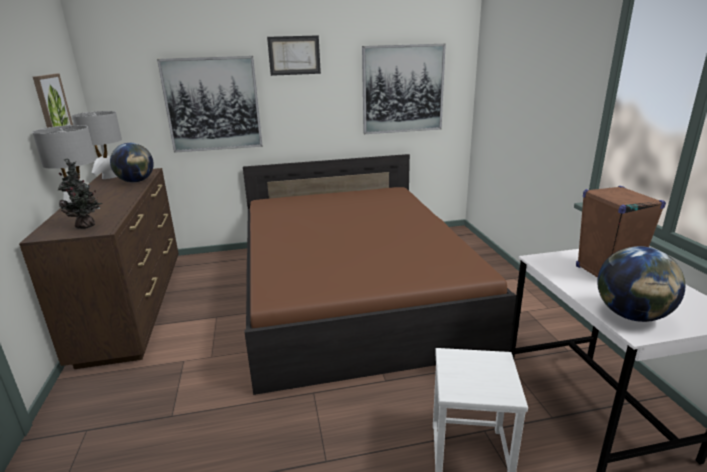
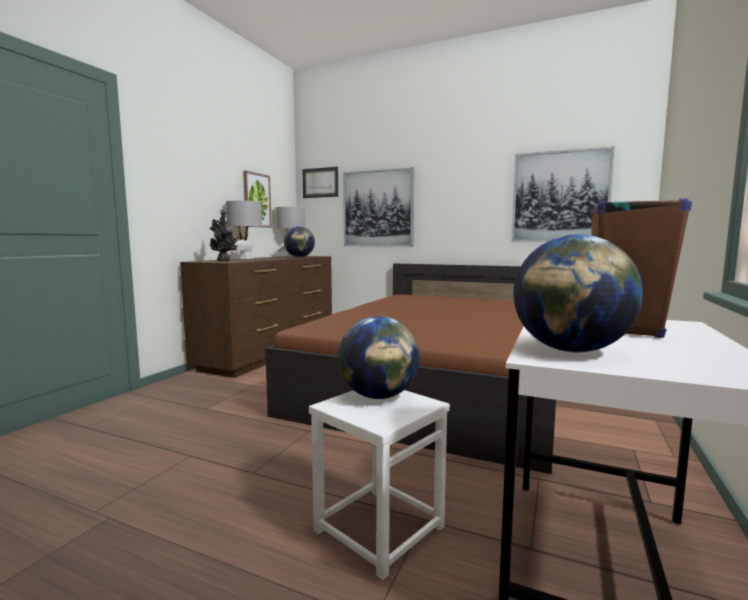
camera: 35 degrees right, 15 degrees down
picture [267,35,321,76] -> picture moved to [302,167,338,198]
none -> globe [338,316,420,399]

